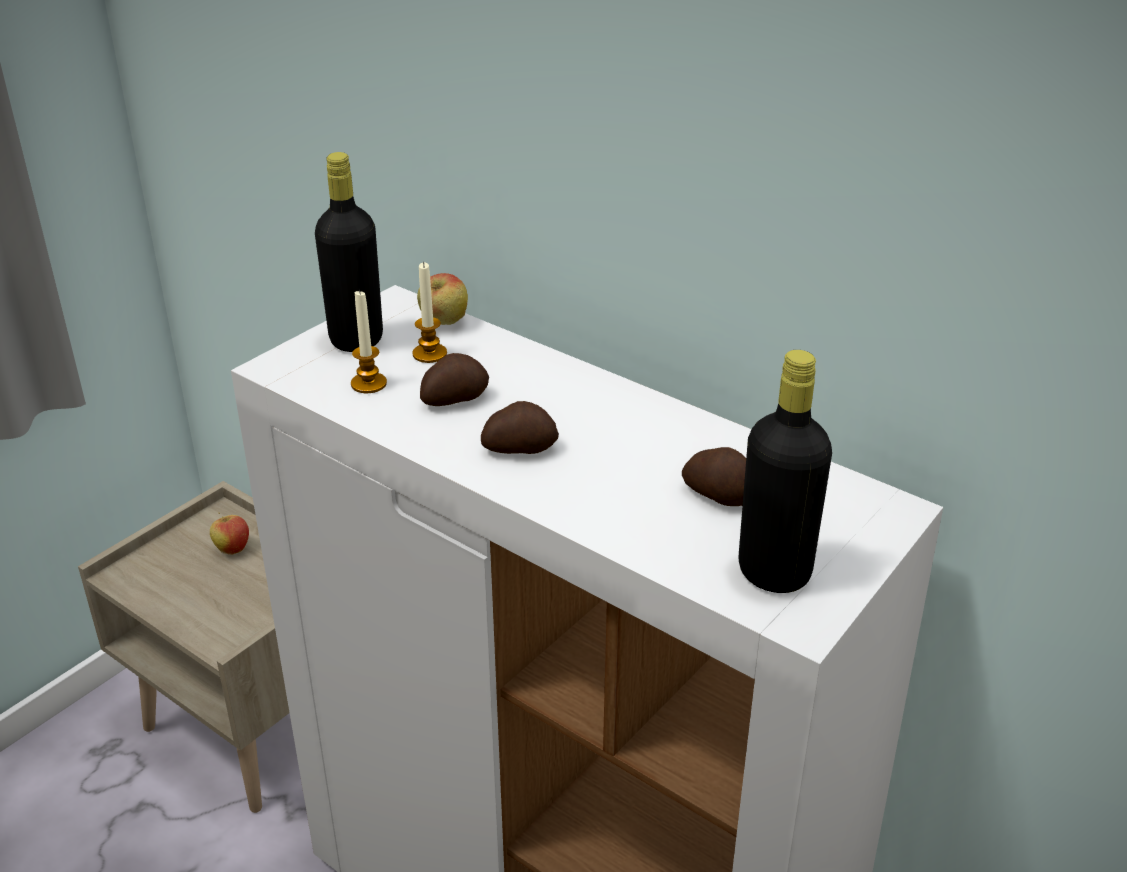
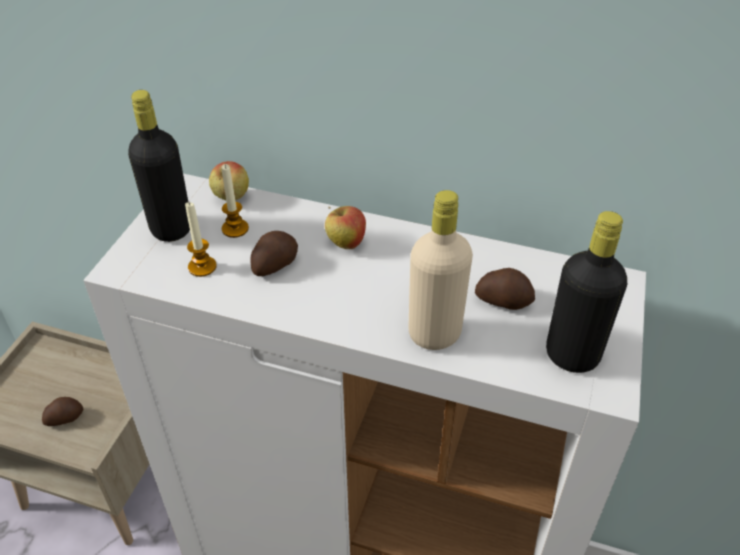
camera: 20 degrees left, 10 degrees up
apple [210,512,249,555] -> apple moved to [325,206,366,249]
potato [481,401,559,454] -> potato moved to [42,397,83,426]
none -> beige bottle [408,190,473,350]

